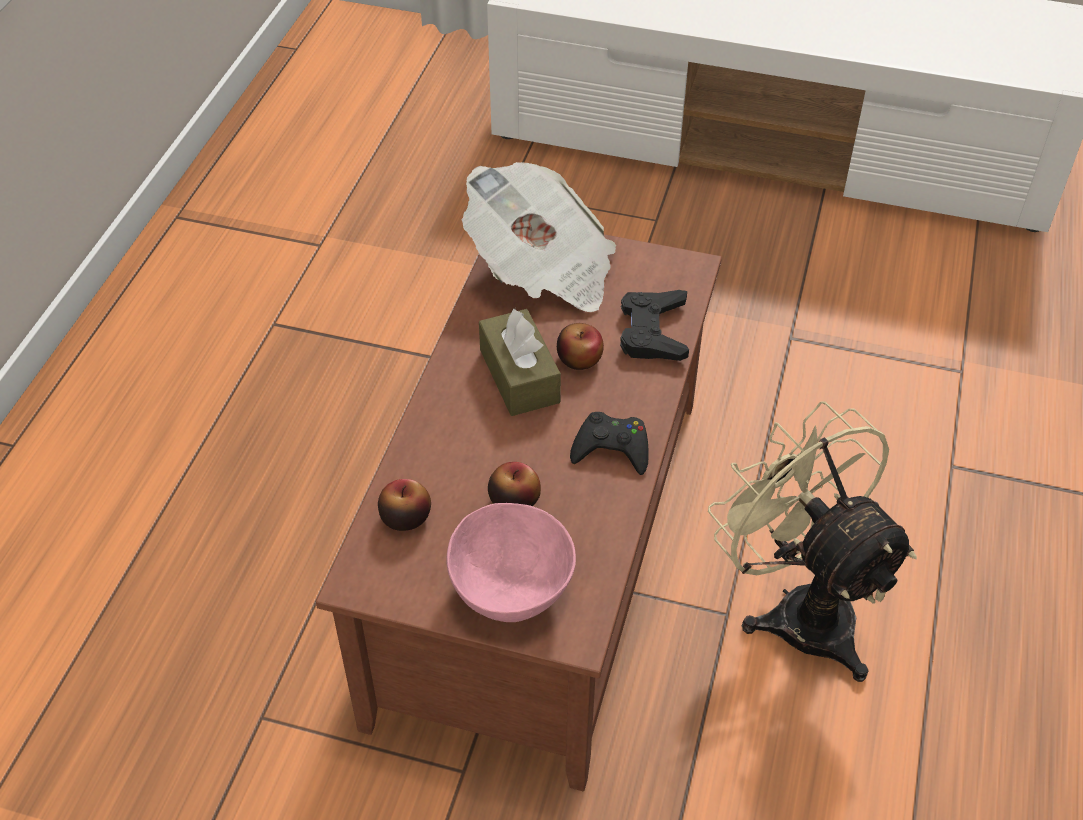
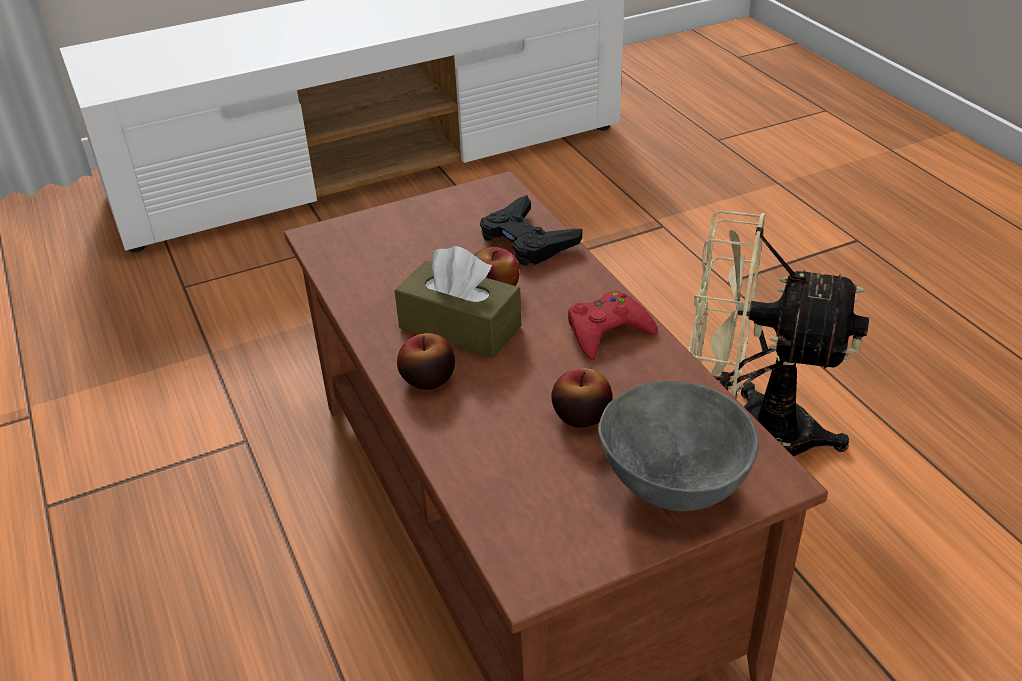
camera: 40 degrees left, 10 degrees down
apple [378,479,431,531] -> apple moved to [397,333,455,390]
pink bowl [447,503,576,622] -> grey bowl [598,381,759,511]
newspaper [462,162,616,312] -> none
black game controller [570,412,649,475] -> red game controller [568,291,658,360]

